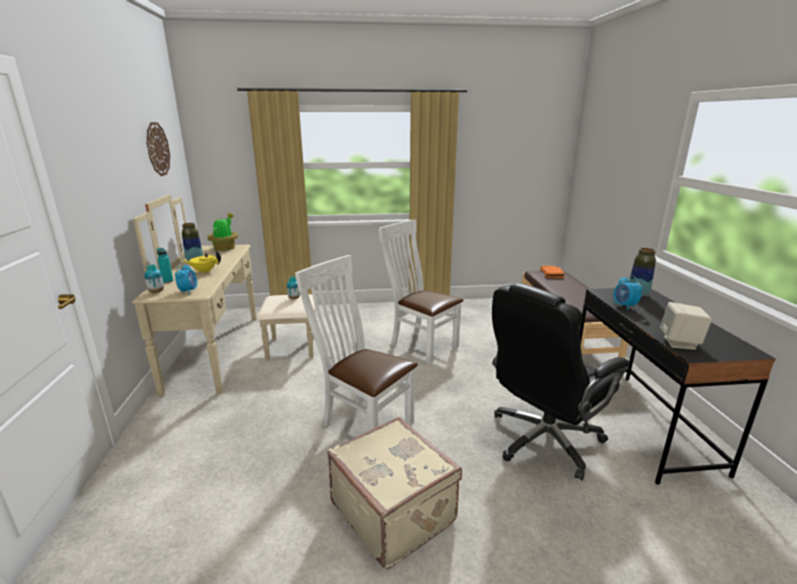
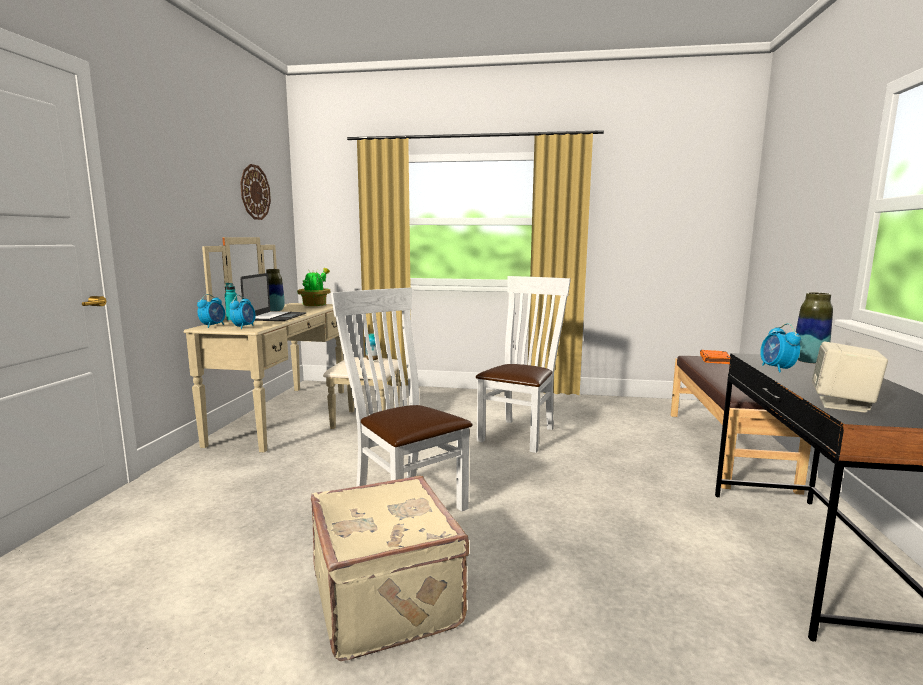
camera: 15 degrees right, 10 degrees down
vase [145,264,164,293] -> alarm clock [197,294,225,328]
yellow teapot [183,250,221,273] -> laptop [240,273,307,321]
white chair [378,219,464,364] -> white chair turned 60 degrees clockwise [476,276,571,453]
black office chair [492,283,630,481] -> none

